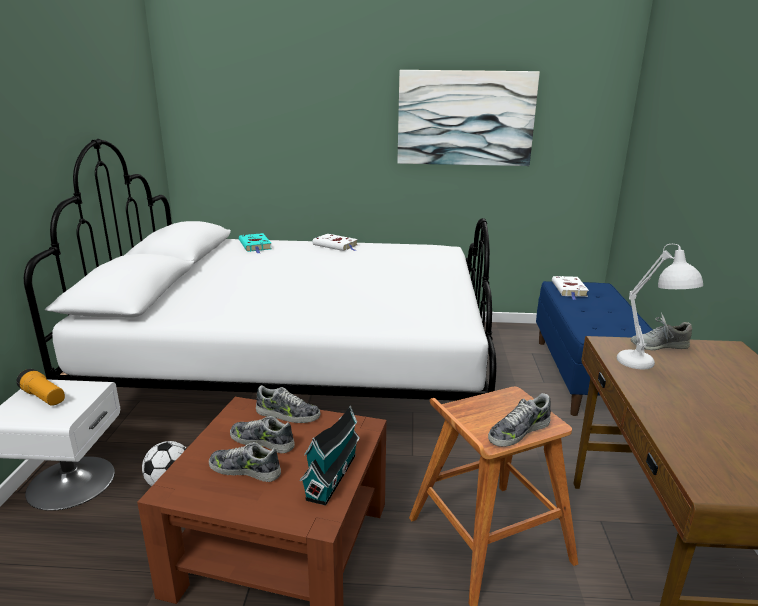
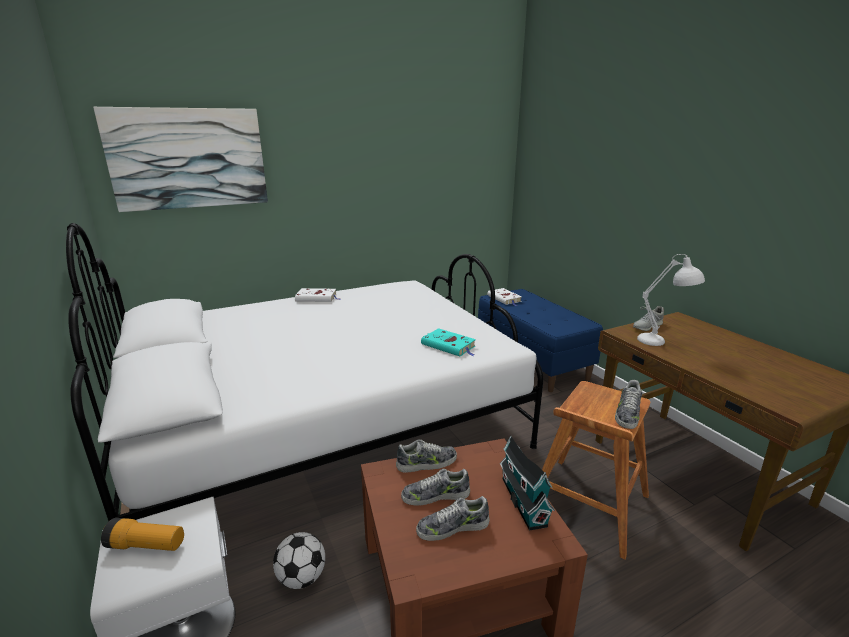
camera: 30 degrees left, 0 degrees up
turquoise book [239,233,272,253] -> turquoise book moved to [421,328,476,356]
picture [397,70,540,166] -> picture moved to [93,107,268,212]

